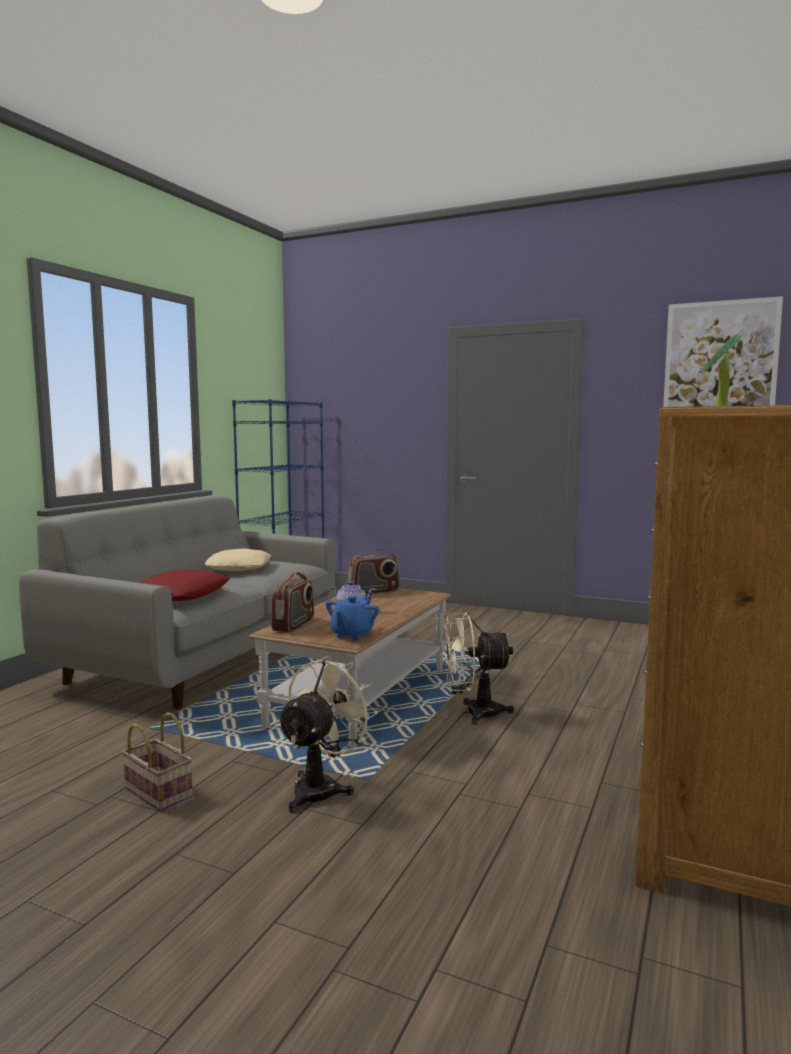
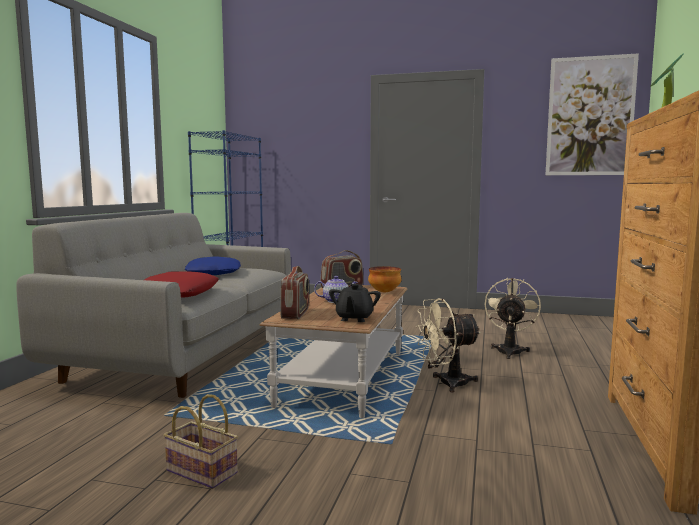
camera: 10 degrees left, 0 degrees up
beige pillow [205,549,271,571] -> blue pillow [185,256,241,275]
beige fan [276,656,378,813] -> beige fan moved to [485,277,541,359]
blue teapot [326,596,379,640] -> black teapot [329,284,381,322]
none -> bowl [368,266,401,293]

